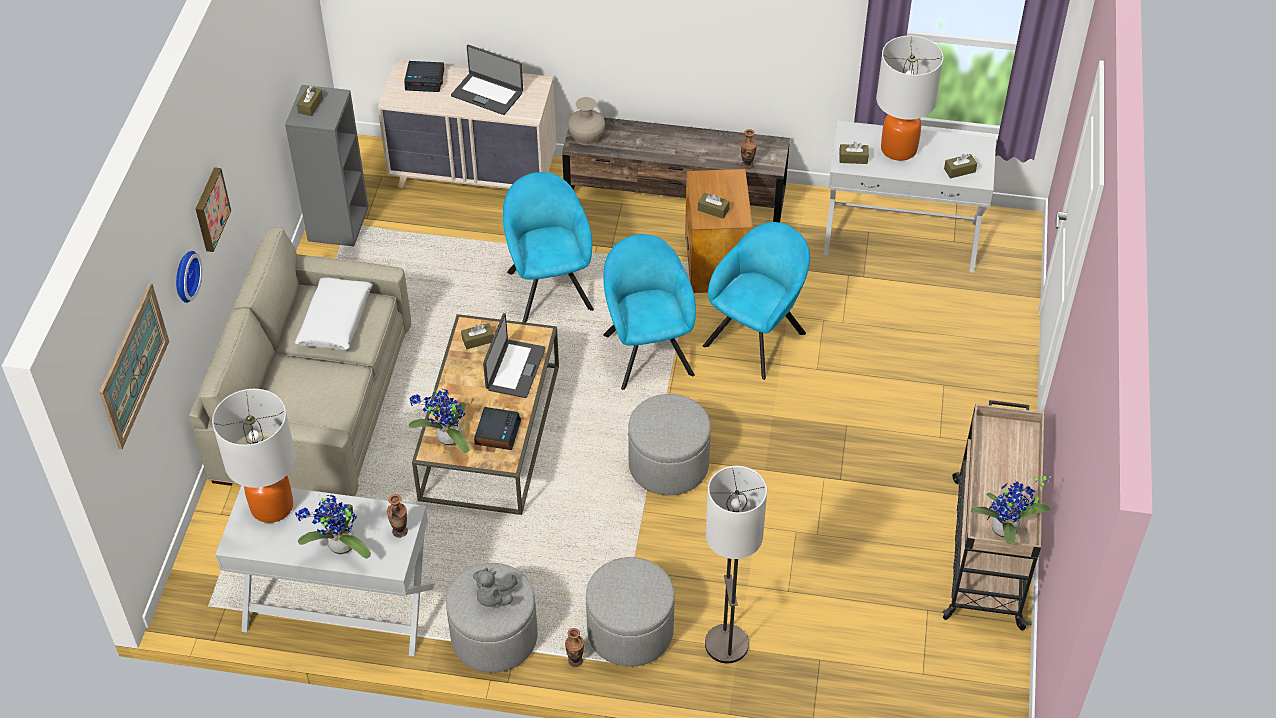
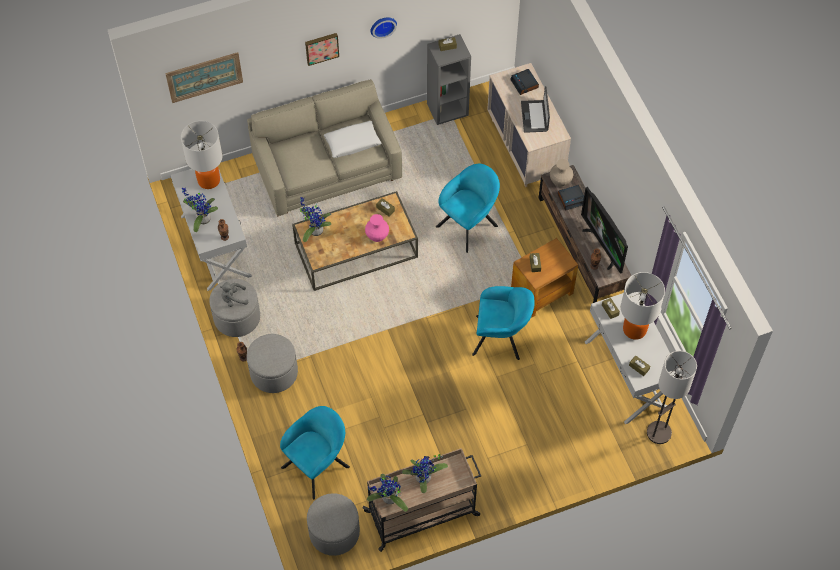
camera: 60 degrees right, 10 degrees up
wall clock [176,251,202,303] -> wall clock moved to [371,18,397,39]
alarm clock [474,407,521,450] -> alarm clock moved to [558,185,584,211]
laptop [483,313,546,398] -> pink vase [365,214,389,242]
turquoise armchair [603,234,696,390] -> turquoise armchair moved to [280,406,350,499]
grey ottoman [628,394,711,495] -> grey ottoman moved to [307,493,360,556]
floor lamp [705,466,767,663] -> floor lamp moved to [647,351,697,444]
none -> potted plant [402,454,448,493]
none -> television [581,187,628,274]

